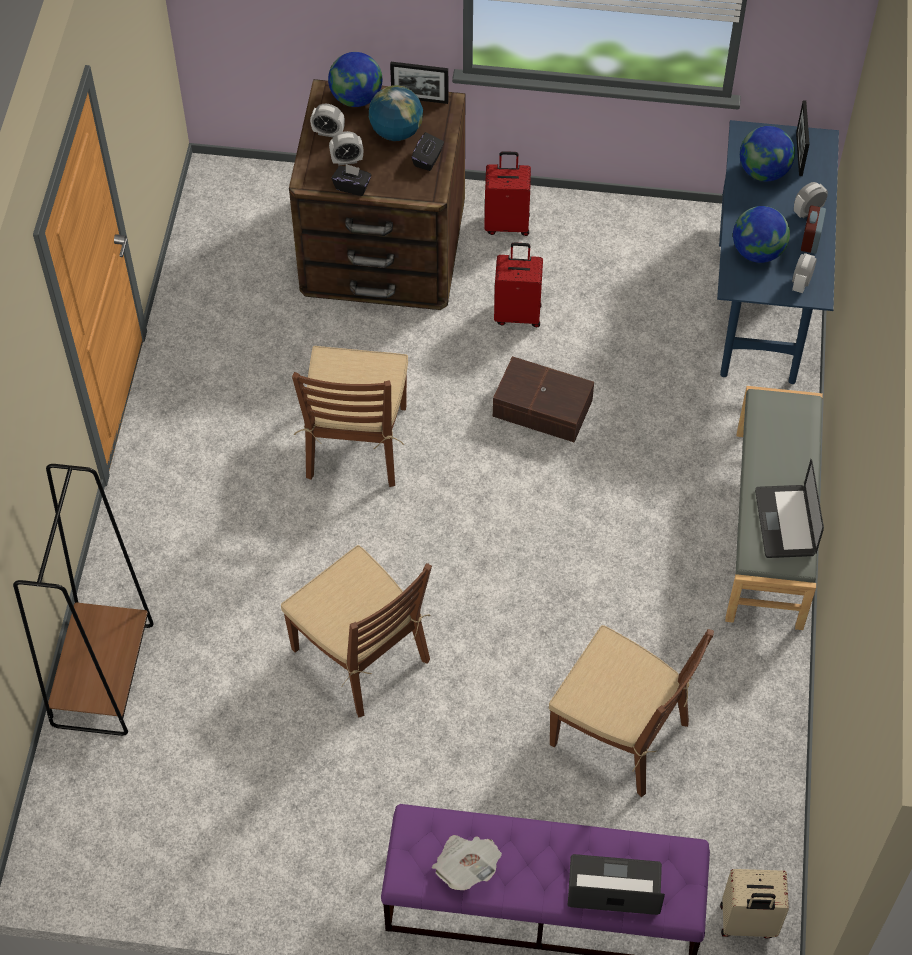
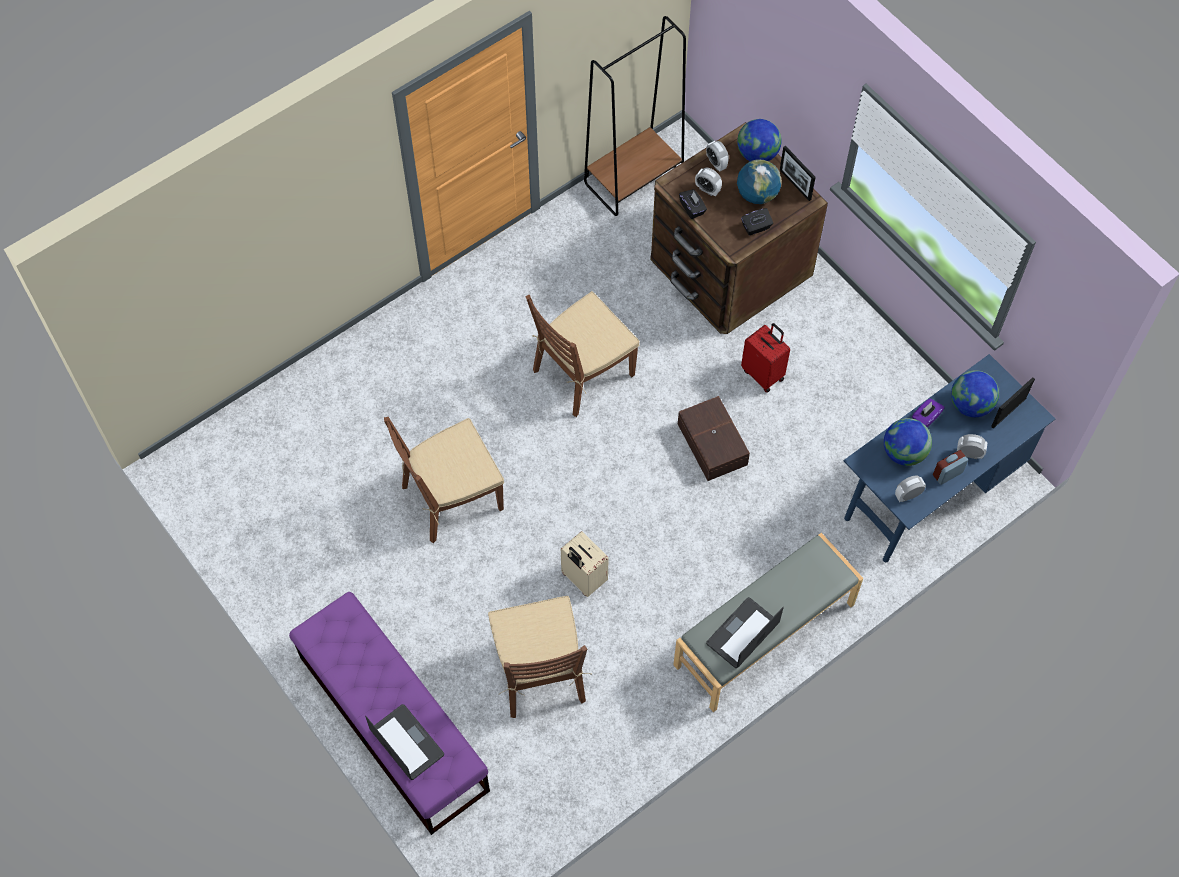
camera: 45 degrees right, 5 degrees up
clothes rack [13,464,154,736] -> clothes rack moved to [584,16,686,216]
brown chair [281,545,432,717] -> brown chair turned 60 degrees clockwise [384,417,504,543]
newspaper [432,835,502,890] -> none
red suitcase [484,151,531,236] -> none
beige suitcase [720,869,789,938] -> beige suitcase moved to [561,531,609,597]
none -> purple tissue box [912,398,944,427]

